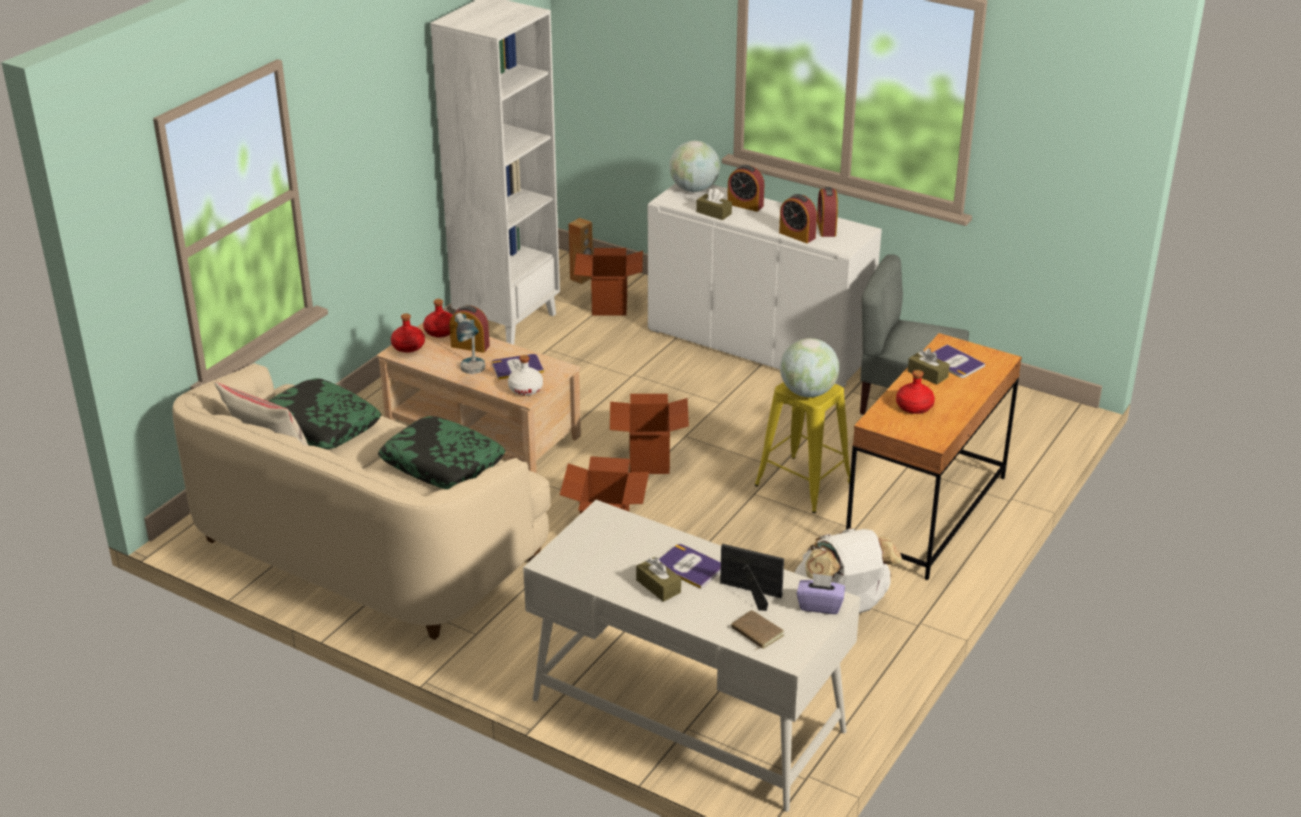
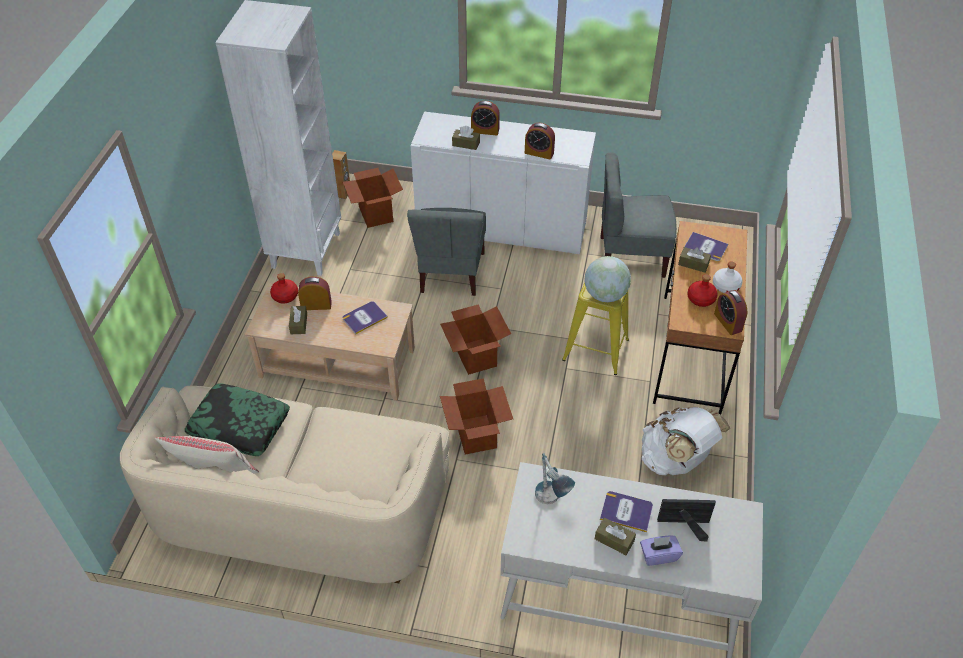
camera: 20 degrees left, 15 degrees up
pillow [378,416,506,489] -> none
red bottle [391,313,425,353] -> none
table lamp [455,313,485,374] -> table lamp moved to [535,453,575,504]
white bottle [508,355,543,396] -> white bottle moved to [713,261,743,293]
globe [669,141,720,192] -> none
brown book [731,610,784,651] -> none
purple tissue box [797,573,845,614] -> purple tissue box moved to [640,536,683,566]
alarm clock [817,187,838,237] -> alarm clock moved to [714,290,747,335]
none -> brown tissue box [289,306,307,334]
none -> grey chair [407,208,486,296]

